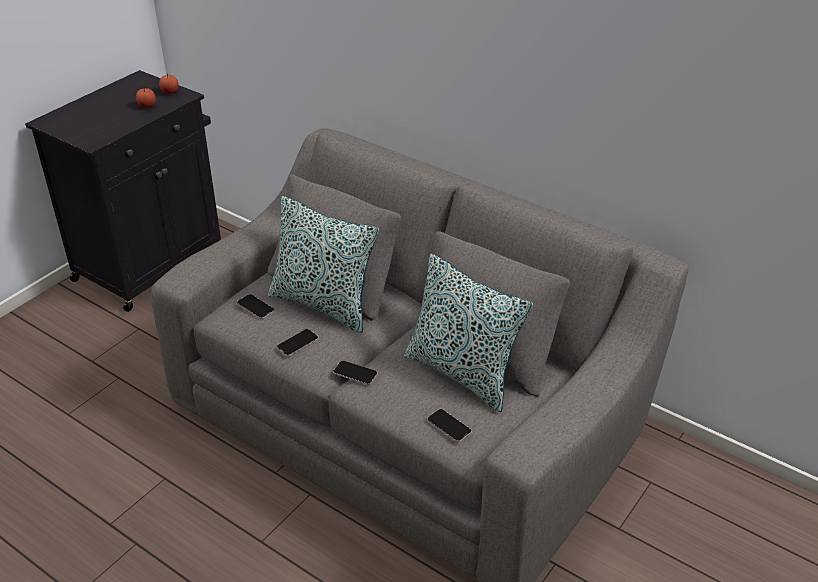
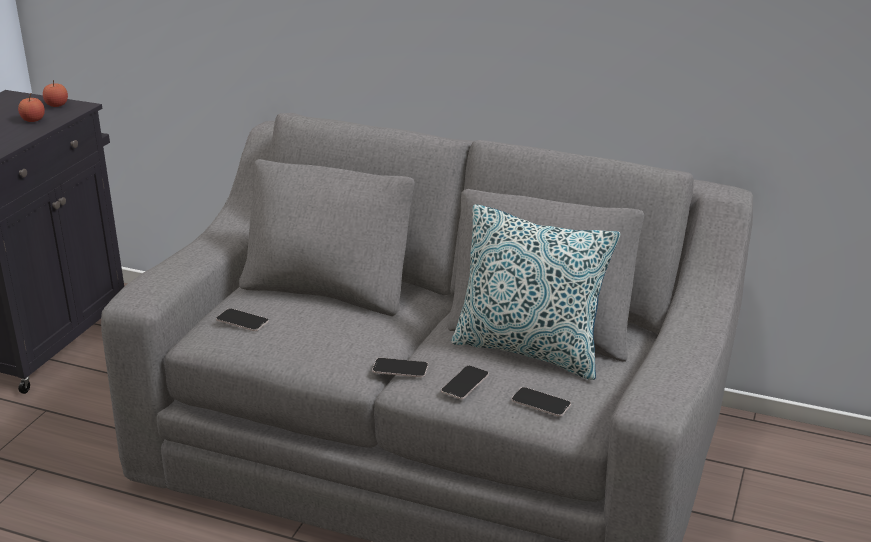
camera: 15 degrees left, 10 degrees down
pillow [268,196,379,333] -> none
phone [276,329,319,356] -> phone moved to [441,365,489,399]

